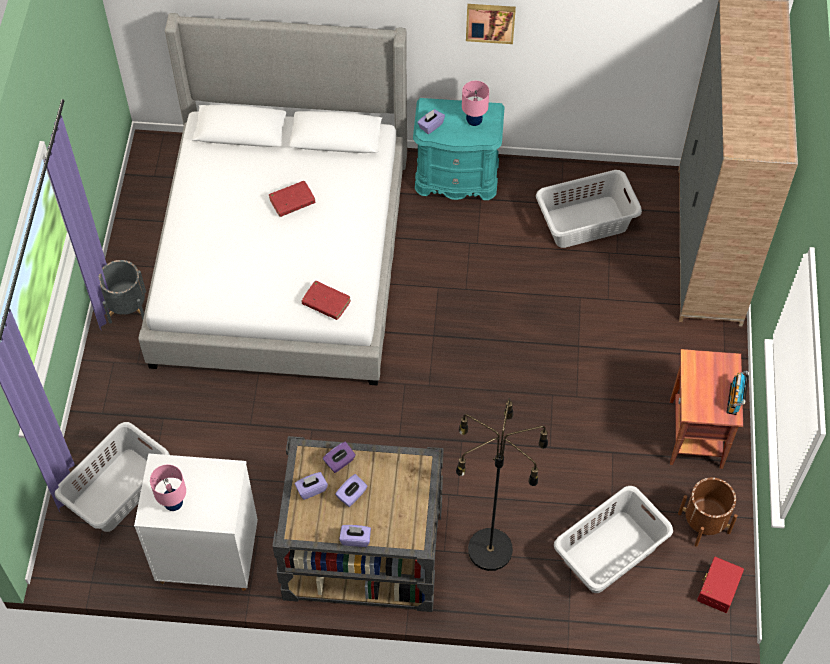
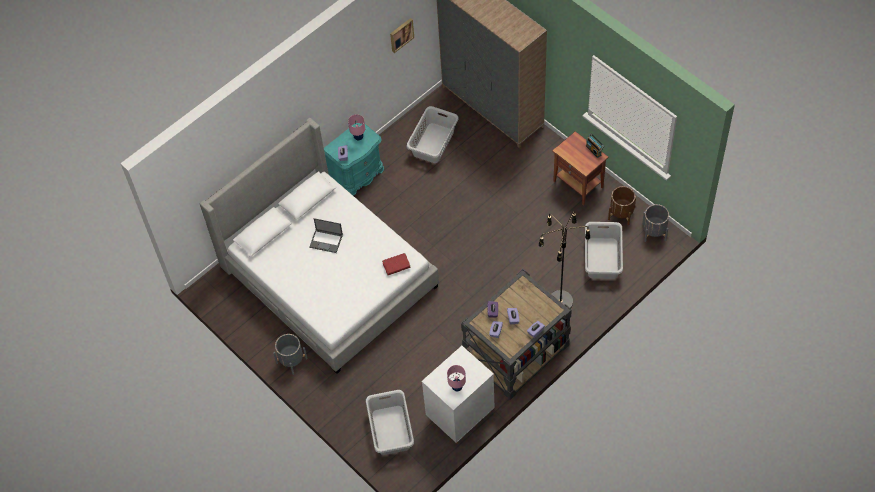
camera: 45 degrees left, 0 degrees up
red book [269,181,315,217] -> laptop [309,218,343,253]
picture [466,4,516,44] -> picture moved to [390,18,414,53]
red storage box [697,557,744,613] -> grey planter [642,204,669,242]

